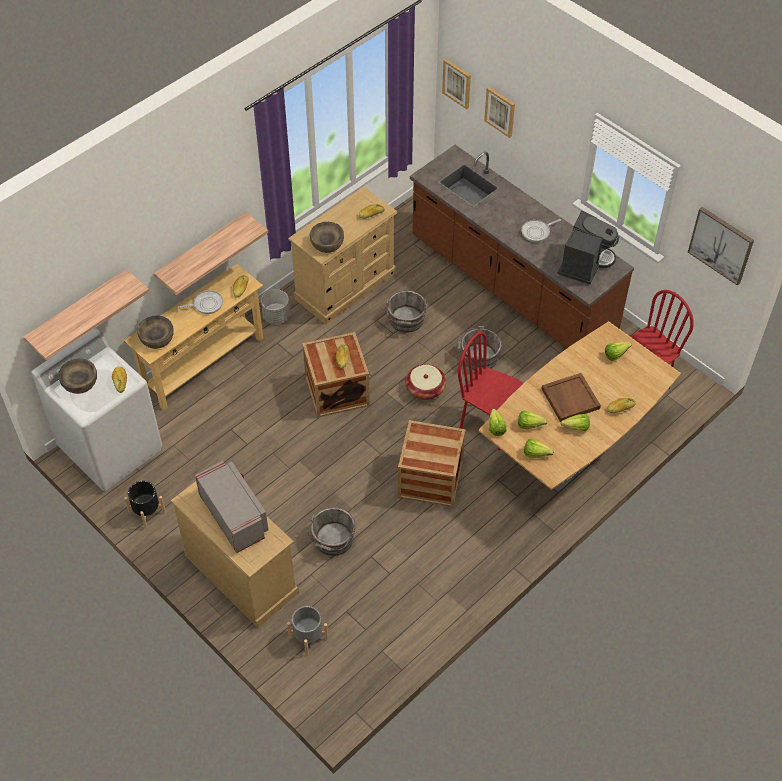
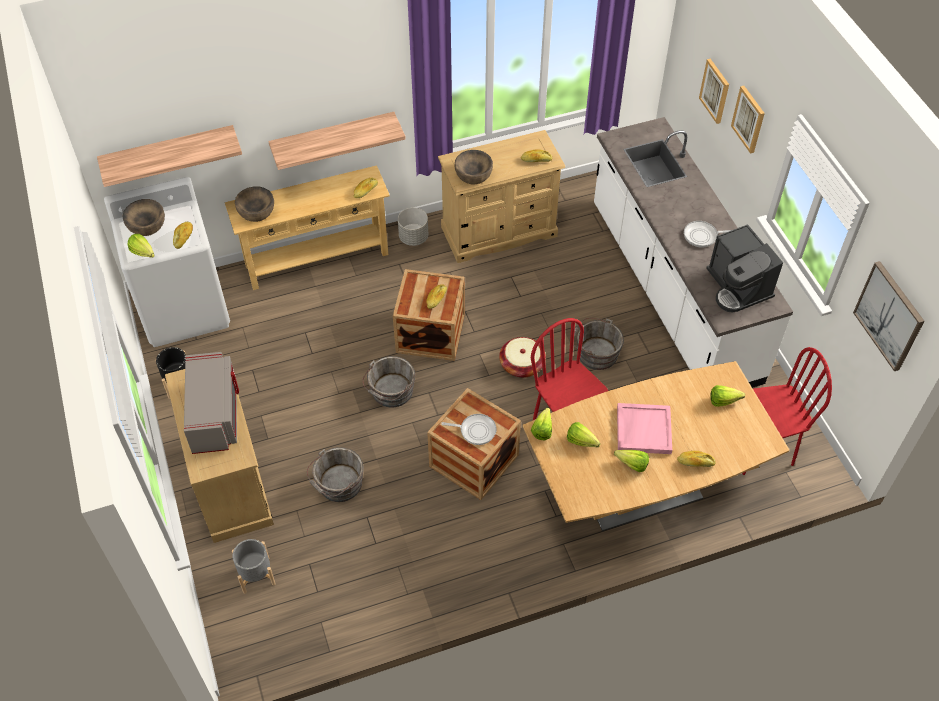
camera: 25 degrees right, 0 degrees up
frying pan [178,290,223,314] -> frying pan moved to [441,414,497,445]
grey bucket [386,290,427,333] -> grey bucket moved to [362,356,415,408]
brown counter [410,145,634,348] -> white counter [594,117,793,388]
picture [442,59,471,109] -> picture moved to [731,86,765,154]
lettuce [524,439,554,458] -> lettuce moved to [127,234,155,258]
brown tray [541,373,601,422] -> pink tray [617,403,672,454]
coffee machine [557,211,619,285] -> coffee machine turned 105 degrees clockwise [706,224,783,313]

